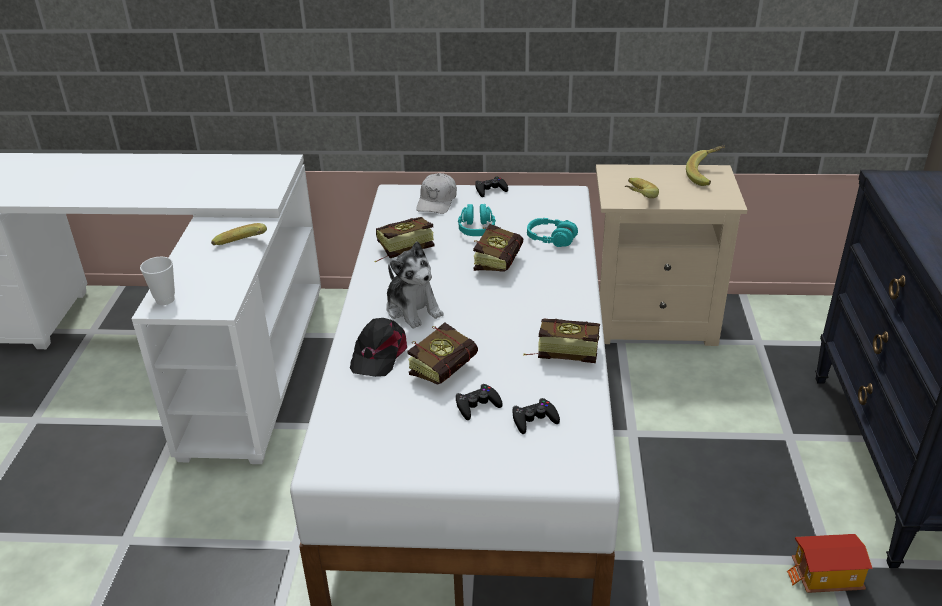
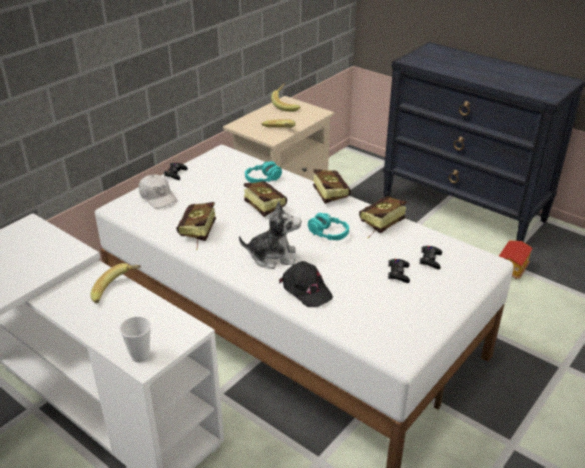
camera: 55 degrees left, 0 degrees up
book [407,322,478,385] -> book moved to [313,169,351,204]
turquoise headphones [458,204,496,236] -> turquoise headphones moved to [308,213,349,240]

